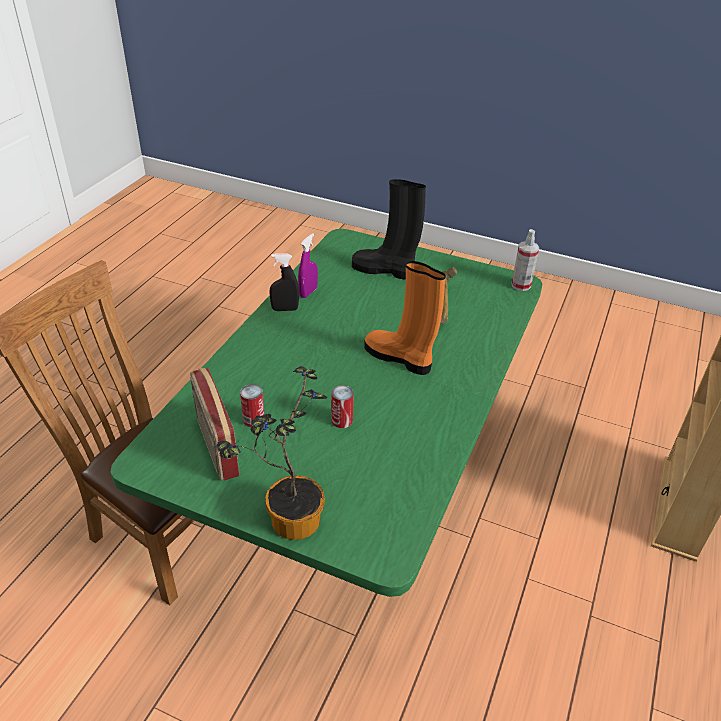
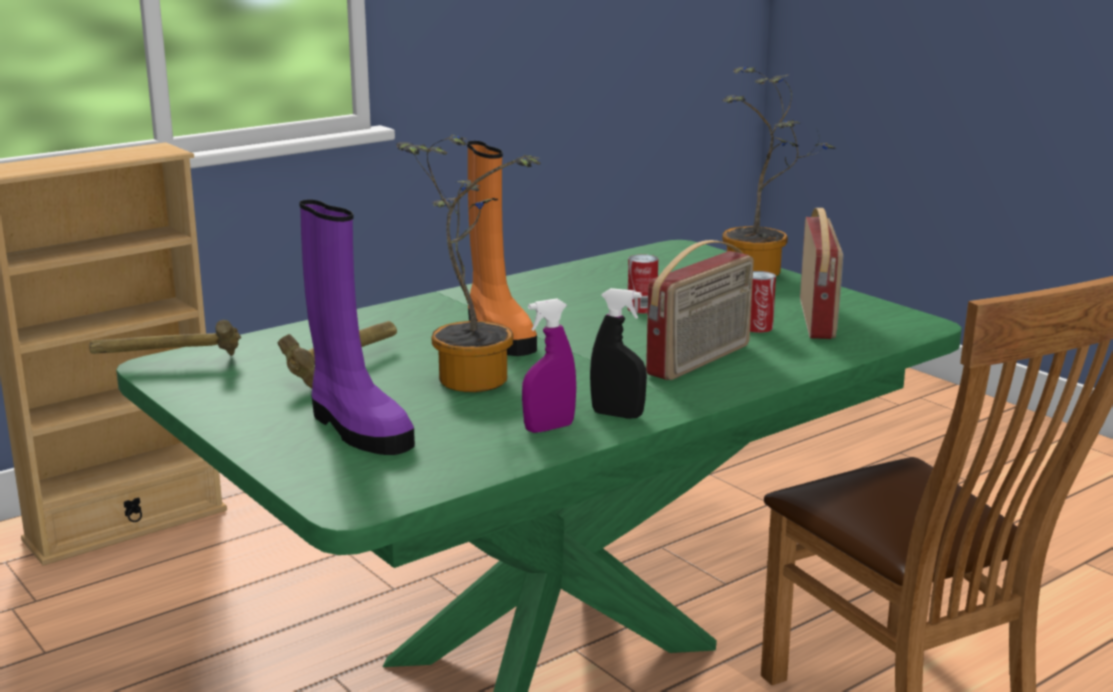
camera: 150 degrees left, 20 degrees down
black boot [352,179,426,279] -> purple boot [299,200,415,455]
spray bottle [511,229,539,291] -> hammer [89,320,241,356]
none -> potted plant [397,134,540,392]
none -> radio [646,240,754,380]

